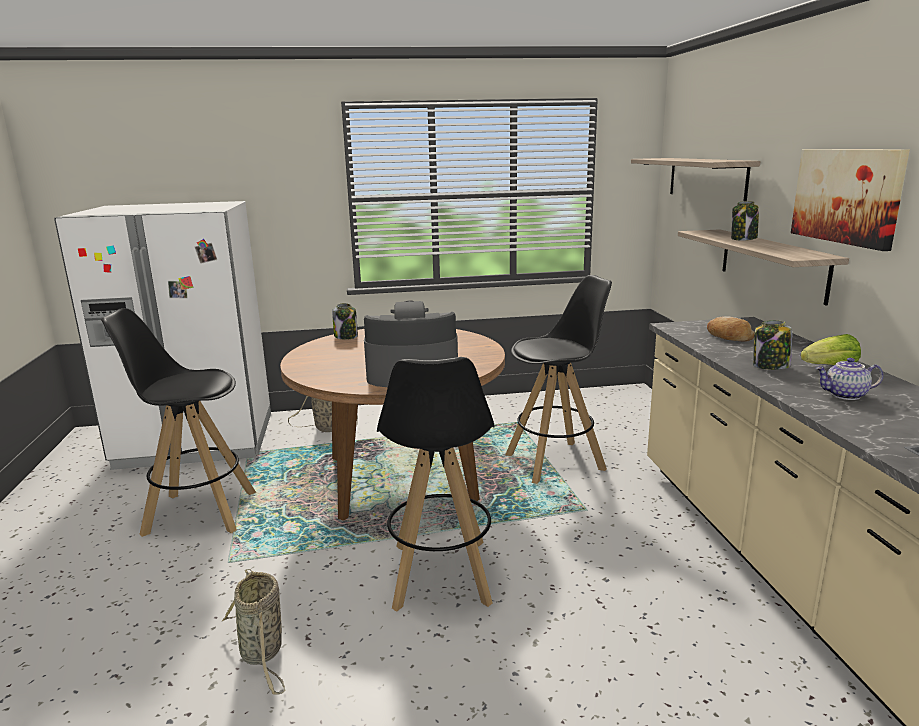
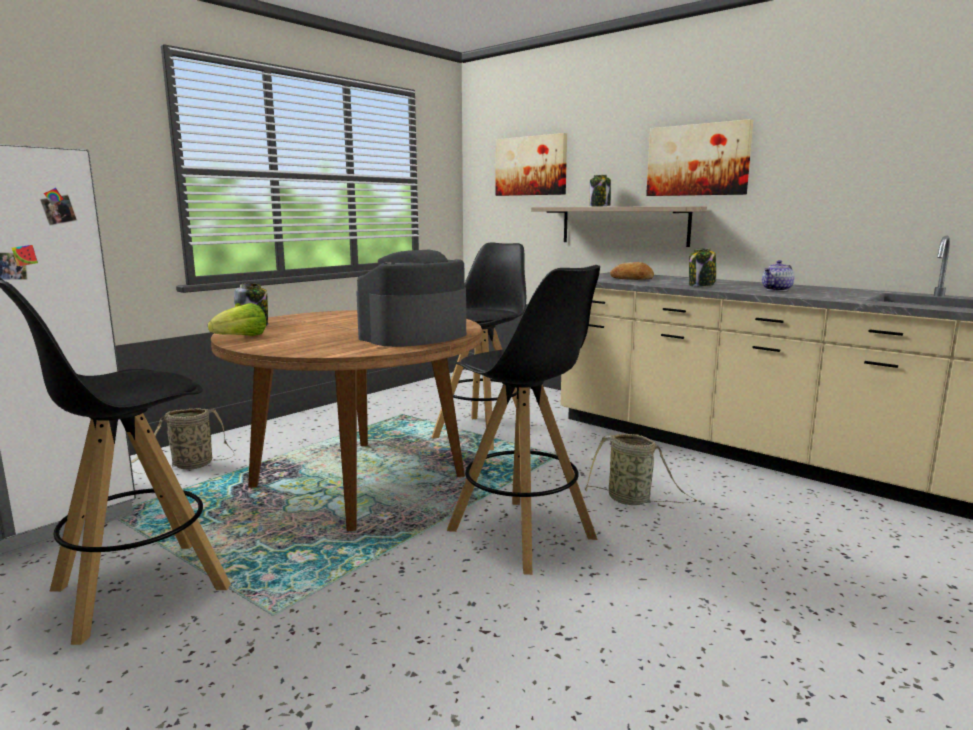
camera: 40 degrees left, 5 degrees down
basket [221,569,286,695] -> basket moved to [584,434,697,505]
shelf [631,158,760,201] -> picture [495,133,567,196]
lettuce [801,334,861,365] -> lettuce moved to [208,303,266,336]

